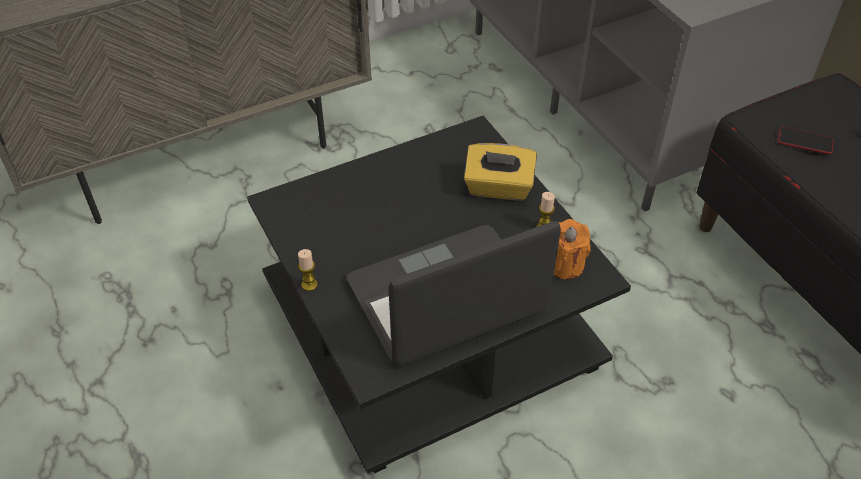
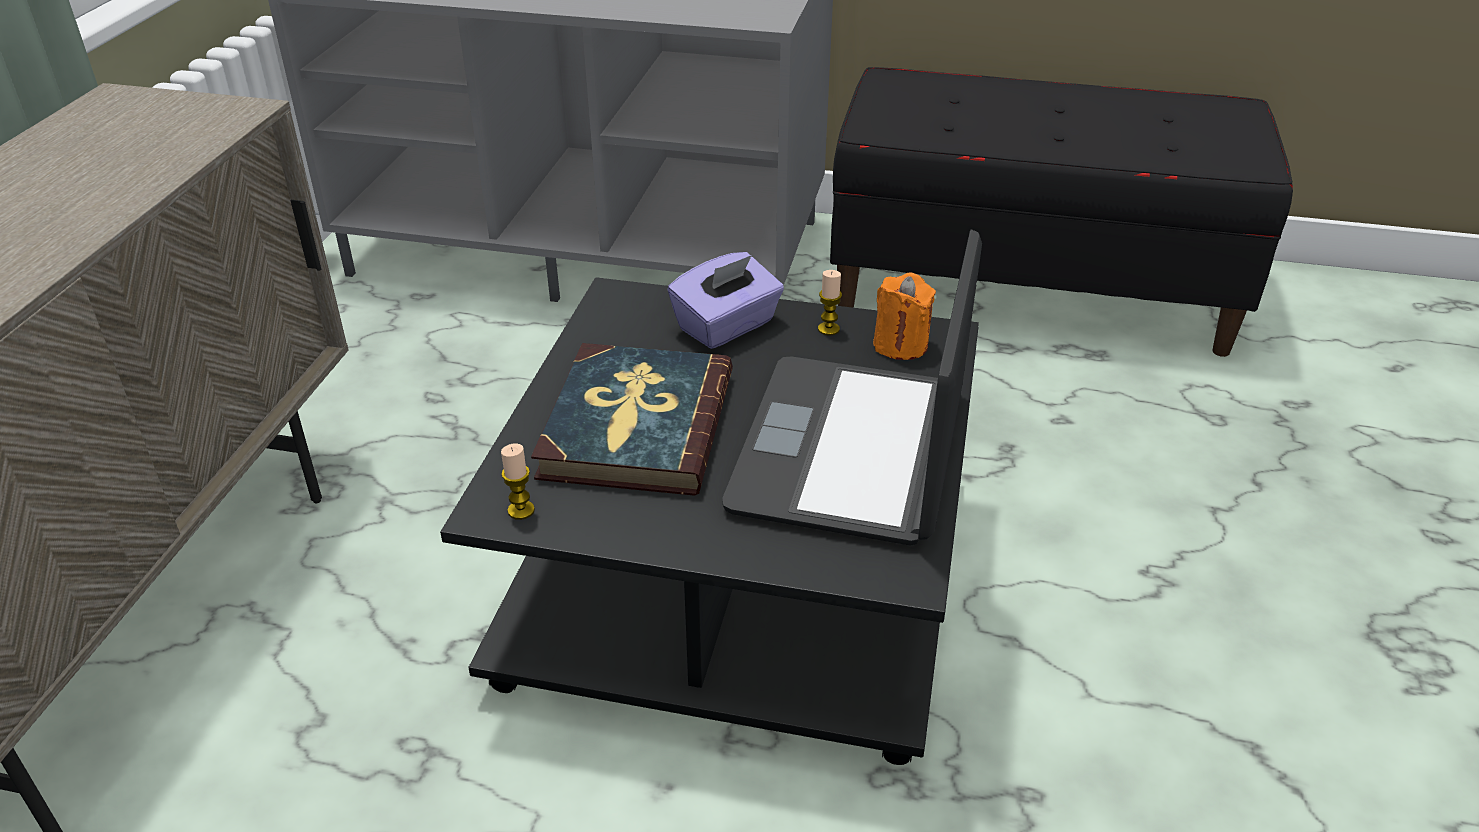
camera: 50 degrees left, 10 degrees down
candle [298,249,318,291] -> candle moved to [501,443,535,520]
yellow tissue box [464,143,537,200] -> purple tissue box [667,252,784,349]
phone [778,127,834,155] -> none
none -> book [531,343,733,496]

